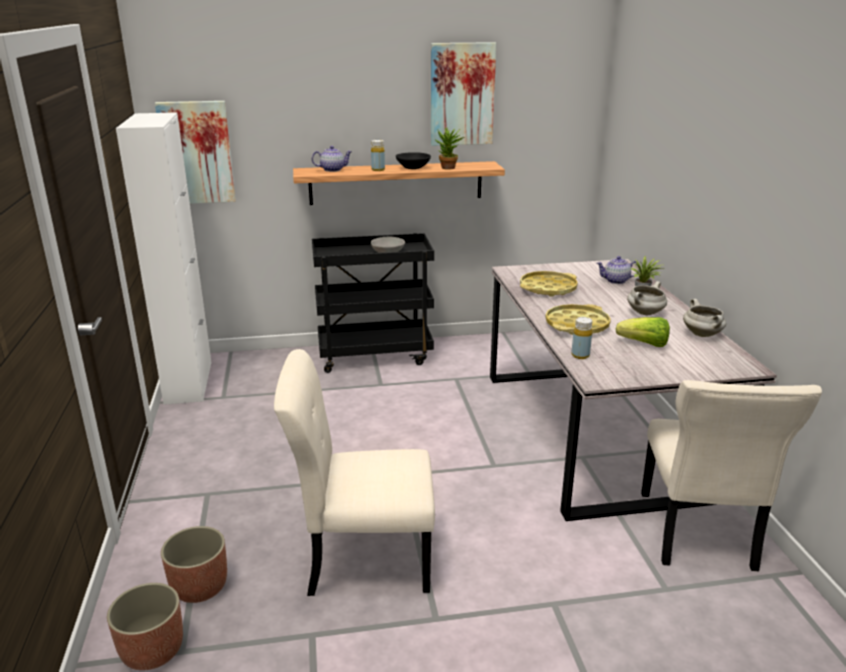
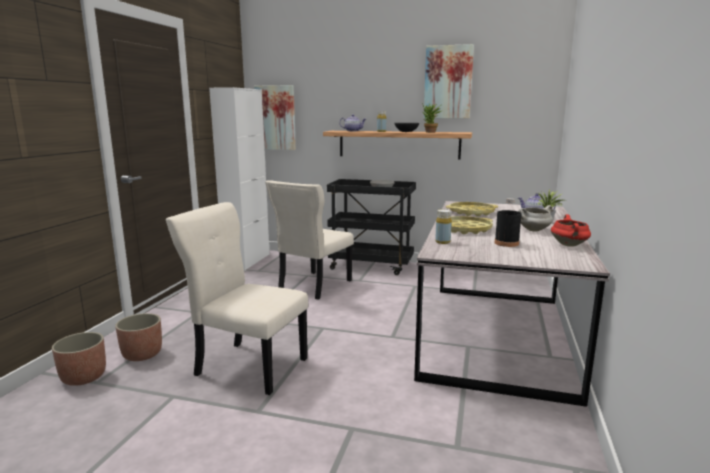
camera: 25 degrees right, 10 degrees down
lettuce [616,317,670,347] -> black bottle [495,198,522,247]
beige chair [641,380,822,571] -> beige chair moved to [265,180,354,300]
white cooking pot [683,299,726,337] -> red cooking pot [551,215,591,247]

